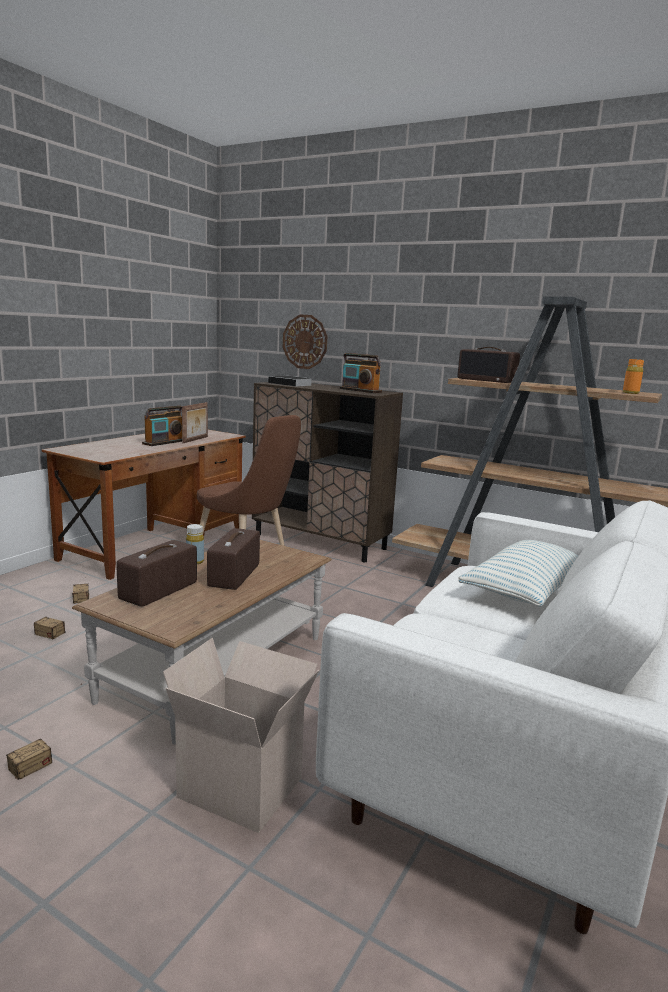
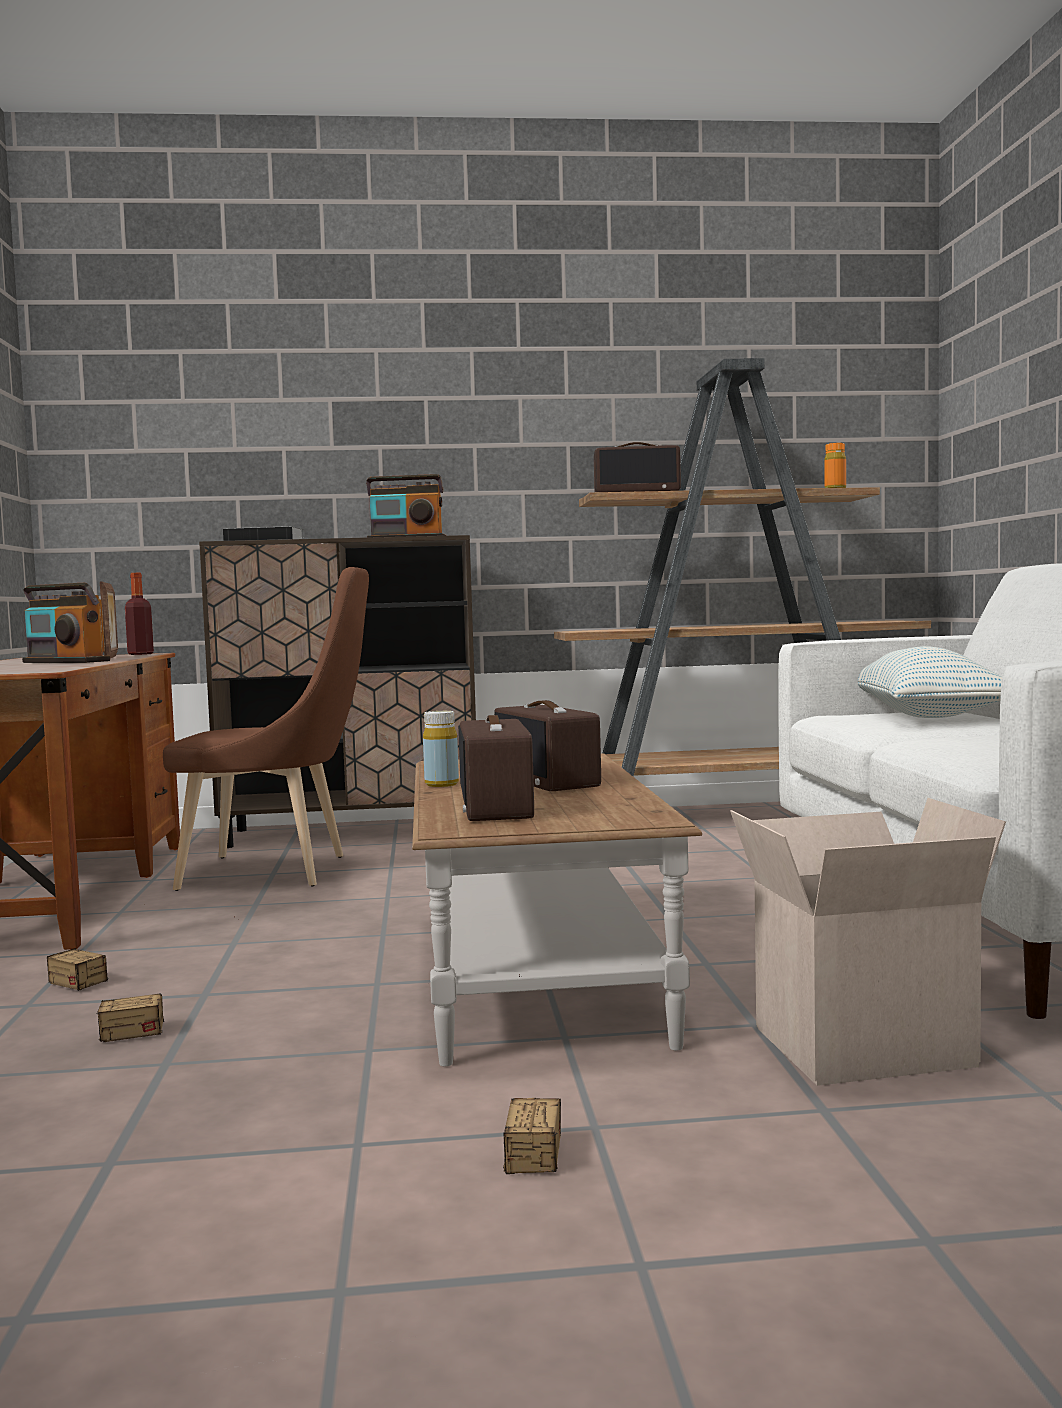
camera: 35 degrees left, 10 degrees down
radio [142,406,182,446] -> radio turned 120 degrees clockwise [22,583,110,663]
wall clock [283,315,327,369] -> none
none -> bottle [125,573,154,655]

